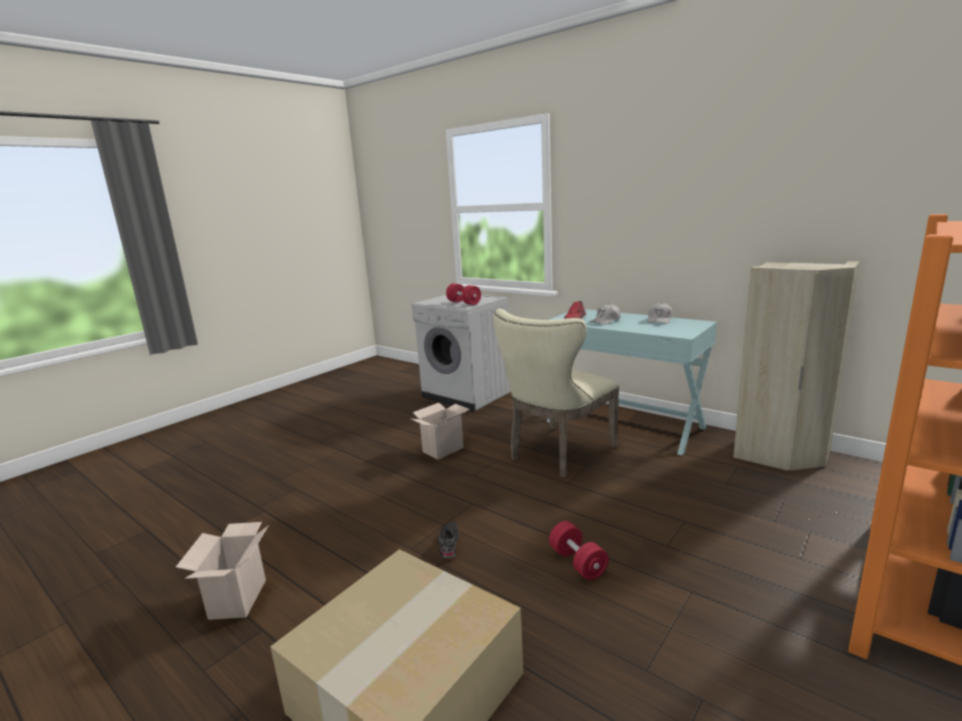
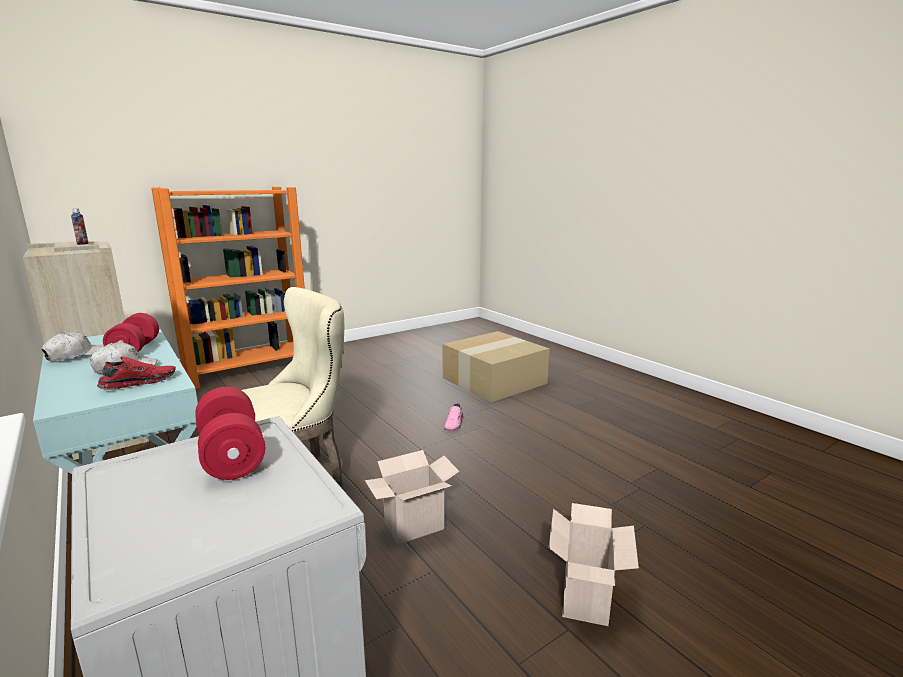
camera: 165 degrees left, 0 degrees up
cardboard box [176,522,269,620] -> cardboard box moved to [549,503,639,626]
black shoe [438,522,459,558] -> pink shoe [444,403,464,431]
red dumbbell [549,521,609,580] -> red dumbbell moved to [103,313,159,352]
none -> bottle [71,209,89,245]

